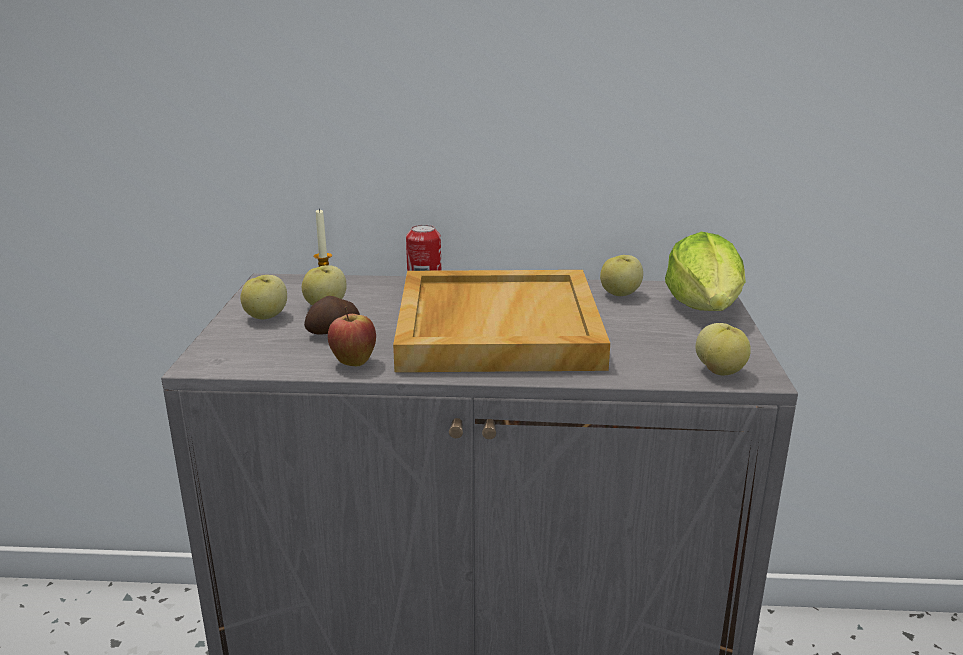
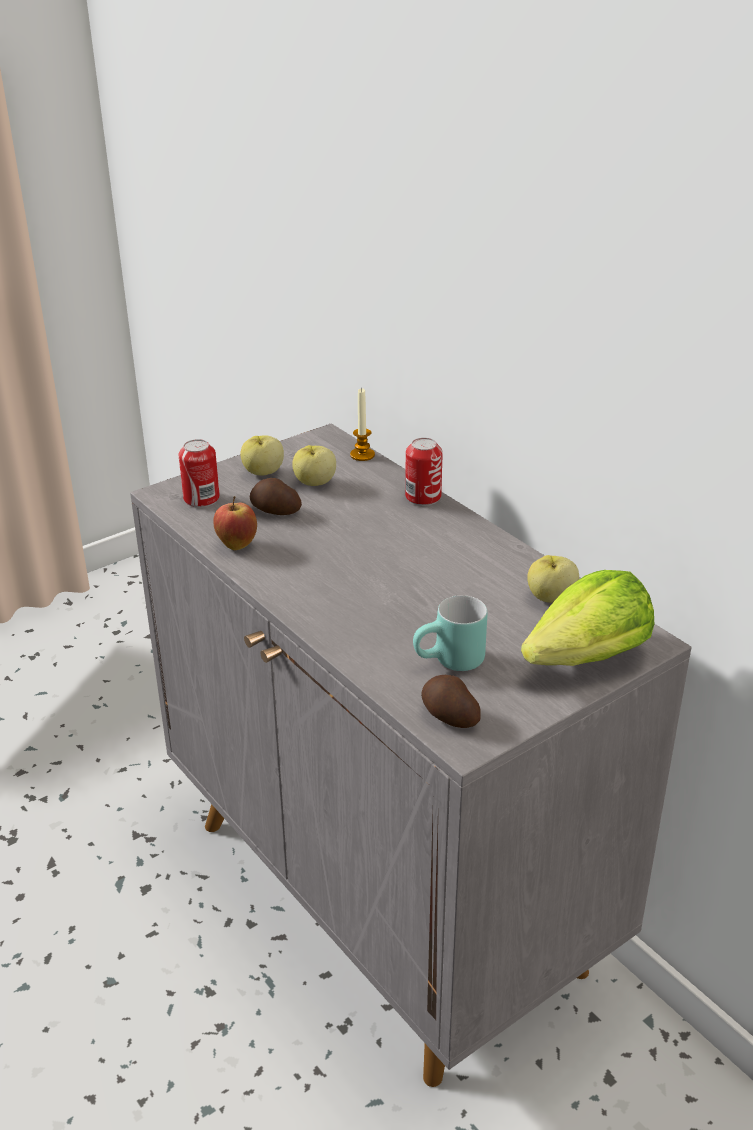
camera: 50 degrees right, 10 degrees up
beige tray [393,270,610,372] -> none
apple [695,323,751,375] -> potato [421,675,481,728]
none -> can [179,439,220,507]
none -> turquoise mug [413,595,487,671]

